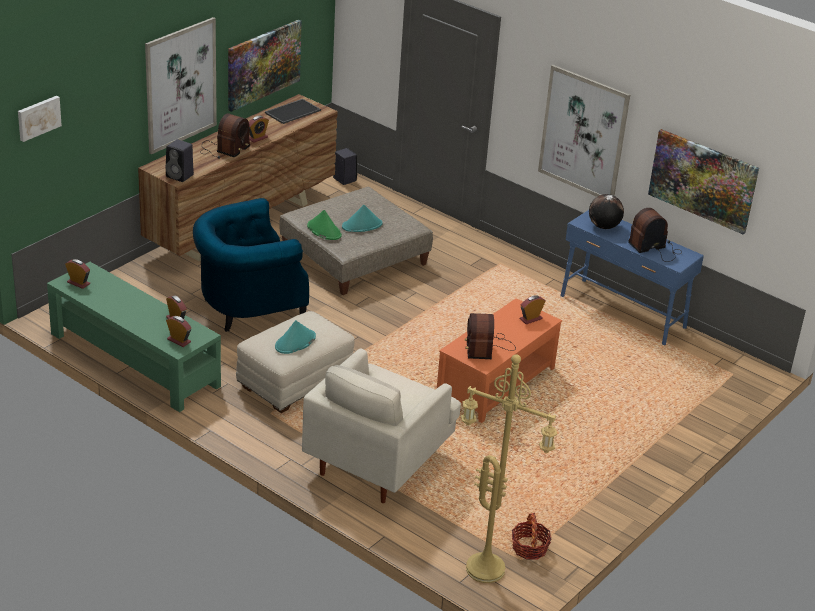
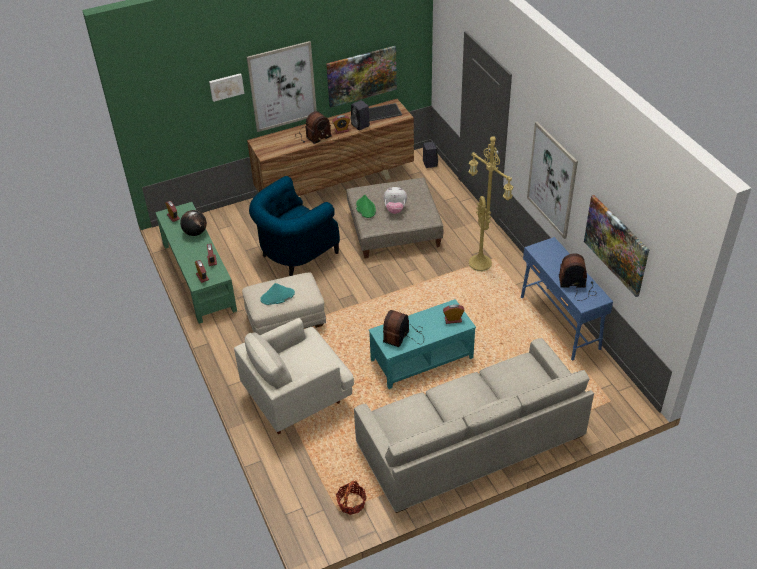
camera: 30 degrees right, 10 degrees up
picture [18,96,62,142] -> picture moved to [209,73,244,102]
black speaker [165,139,194,182] -> black speaker moved to [351,100,370,130]
blue armchair [193,198,309,332] -> blue armchair turned 45 degrees counterclockwise [249,176,340,276]
turquoise hat [342,205,383,232] -> plush toy [384,187,407,214]
orange coffee table [437,298,562,423] -> turquoise coffee table [369,299,476,389]
yellow floor lamp [461,354,557,583] -> yellow floor lamp moved to [468,136,513,272]
globe [589,194,624,229] -> globe moved to [180,210,207,236]
none -> beige sofa [354,338,594,513]

